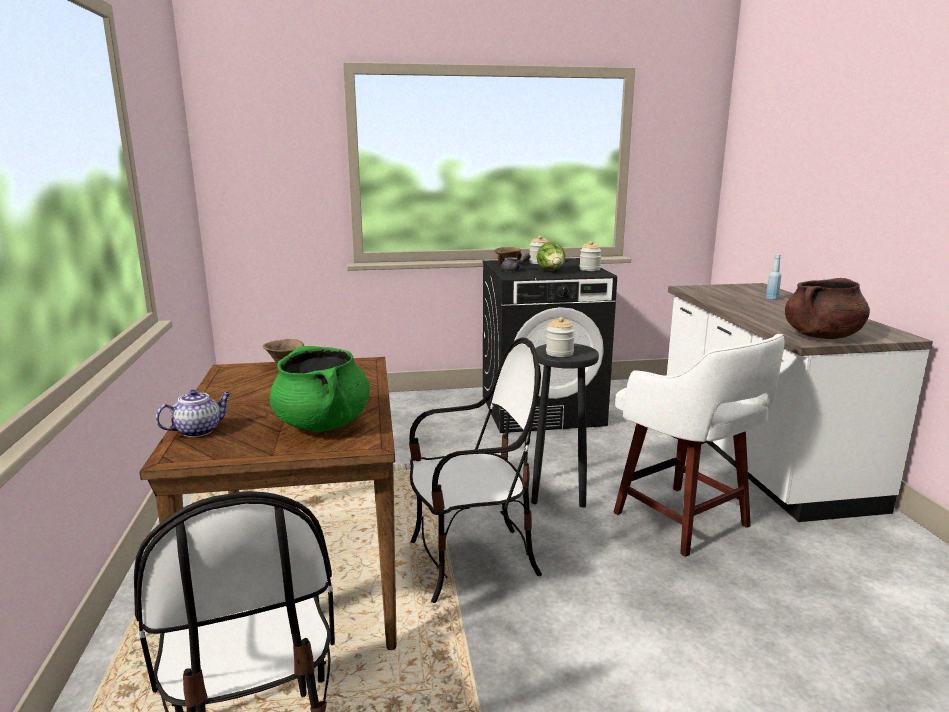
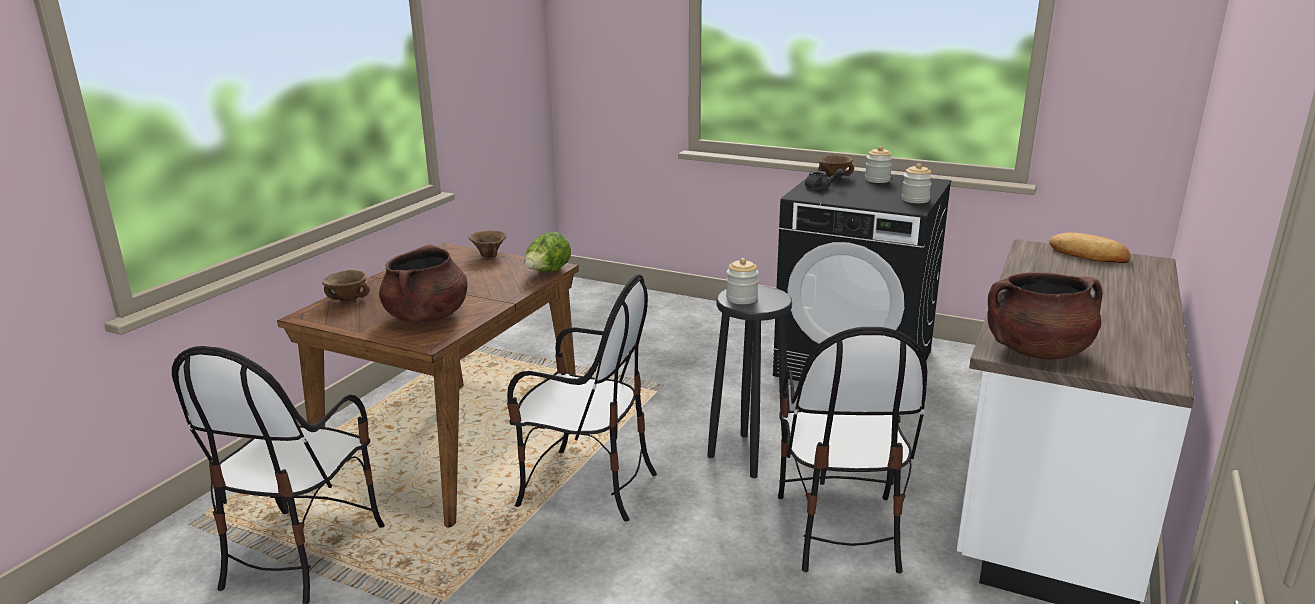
camera: 35 degrees right, 5 degrees up
teapot [156,389,231,437] -> brown bowl [322,270,370,302]
green cooking pot [270,346,370,432] -> brown cooking pot [379,245,467,323]
lettuce [537,242,566,271] -> lettuce moved to [524,232,571,272]
white stool [614,334,784,557] -> chair [778,327,927,573]
blue bottle [766,254,781,300] -> none
none -> bread [1049,232,1130,263]

